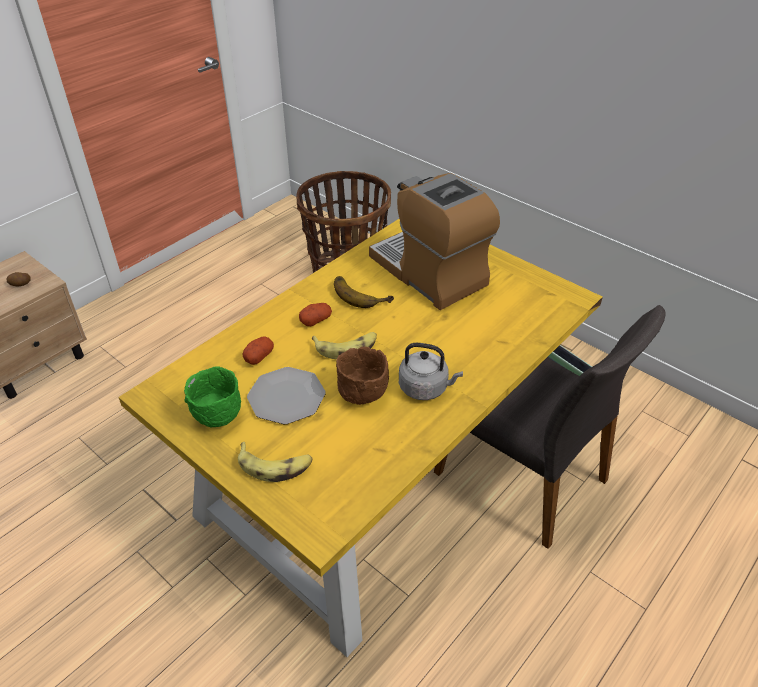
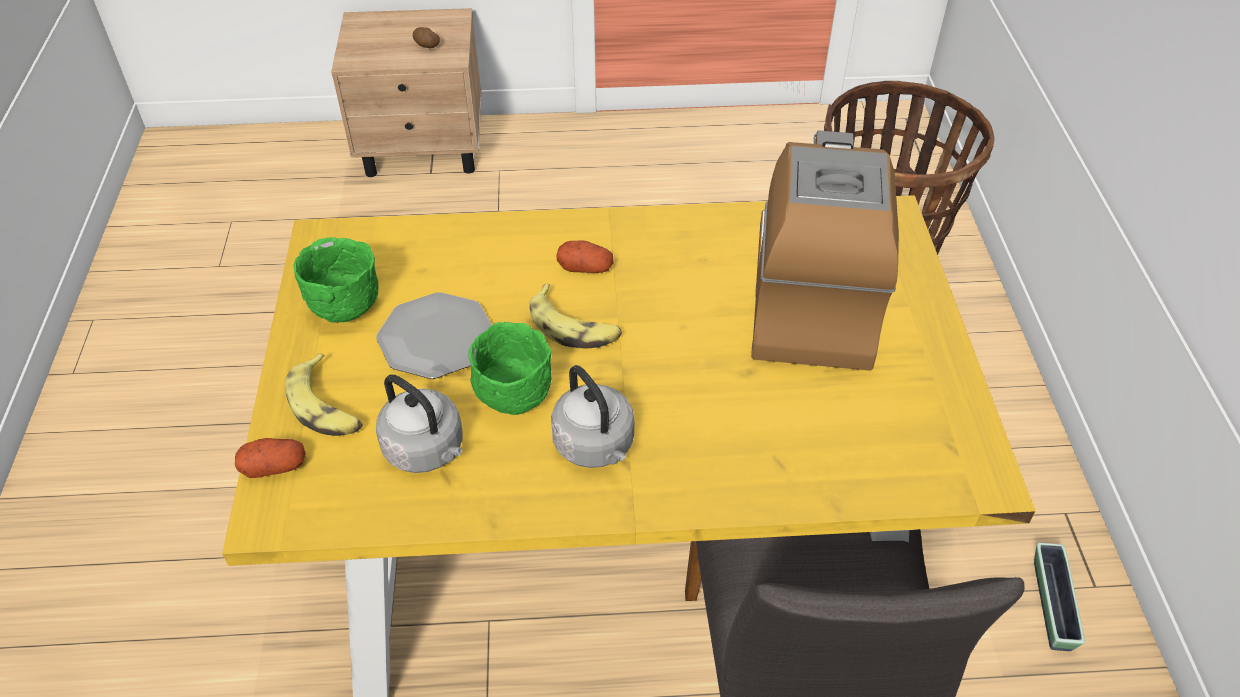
camera: 45 degrees right, 5 degrees up
potato [242,336,274,365] -> potato moved to [235,438,306,478]
banana [334,276,394,308] -> none
brown bowl [336,347,389,405] -> green bowl [468,322,552,415]
none -> grey kettle [376,375,463,473]

